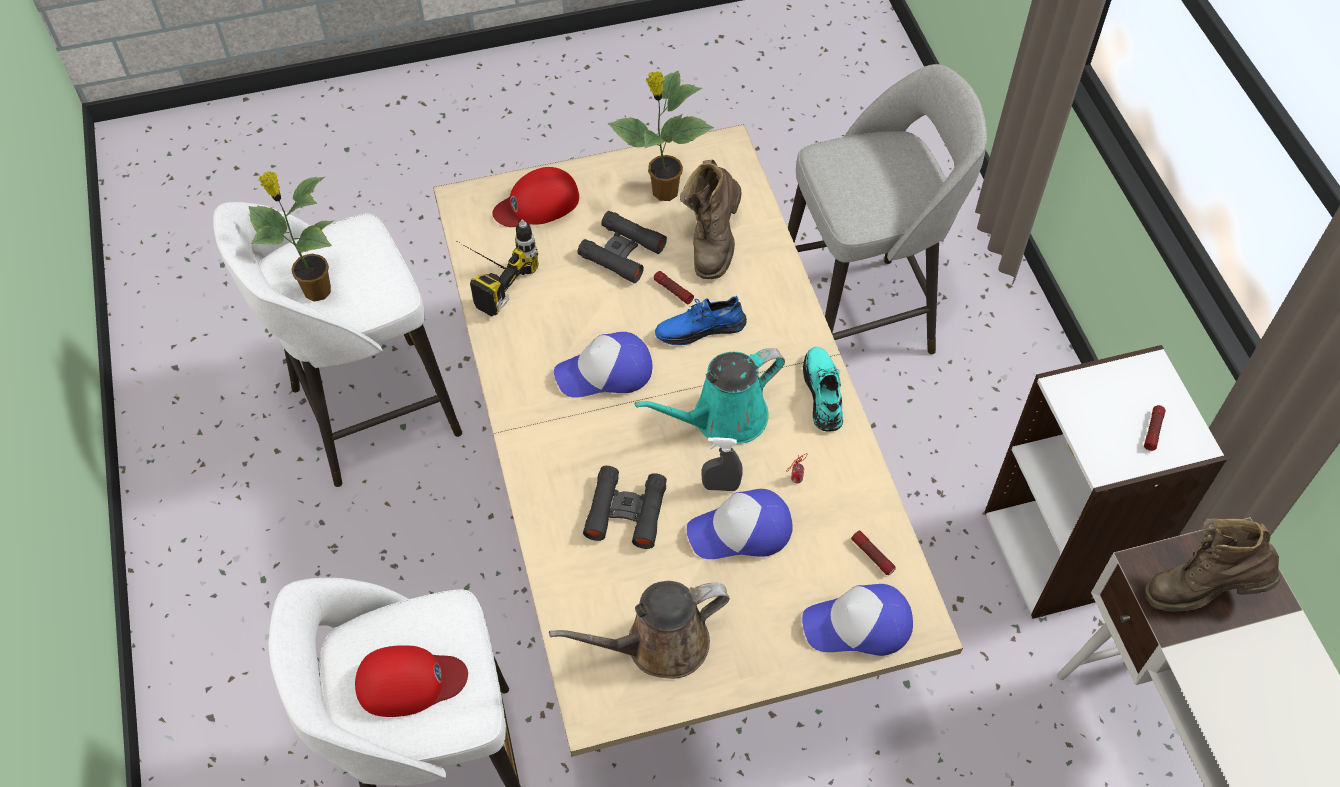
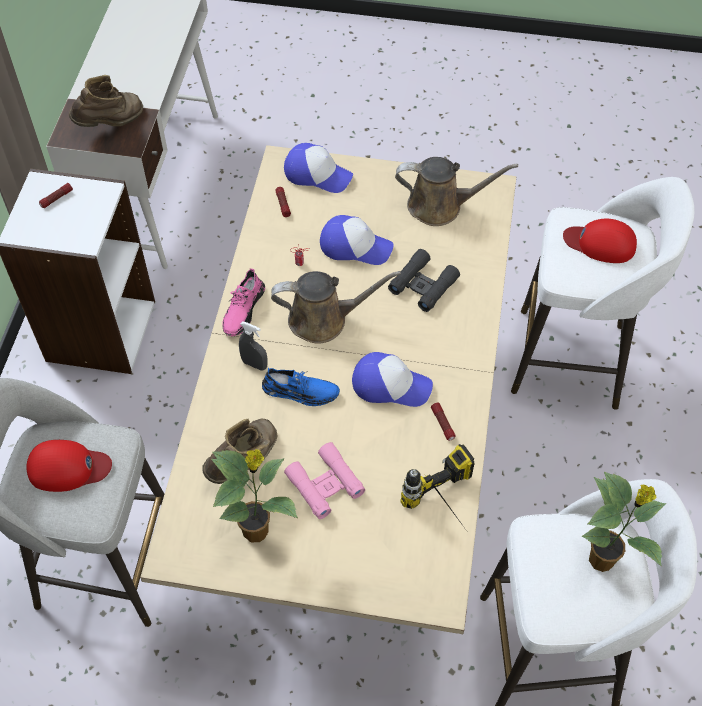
camera: 155 degrees left, 0 degrees up
red cap [492,167,579,227] -> red cap moved to [26,440,112,492]
black binoculars [577,211,667,283] -> pink binoculars [284,442,365,519]
turquoise watering can [635,348,785,444] -> brown watering can [271,271,401,344]
flashlight [654,271,694,304] -> flashlight moved to [431,403,456,441]
grey spray bottle [701,437,742,491] -> grey spray bottle moved to [239,321,267,371]
turquoise shoe [803,347,843,432] -> pink shoe [222,268,265,337]
brown boot [1145,518,1280,612] -> brown boot turned 60 degrees counterclockwise [69,75,143,127]

